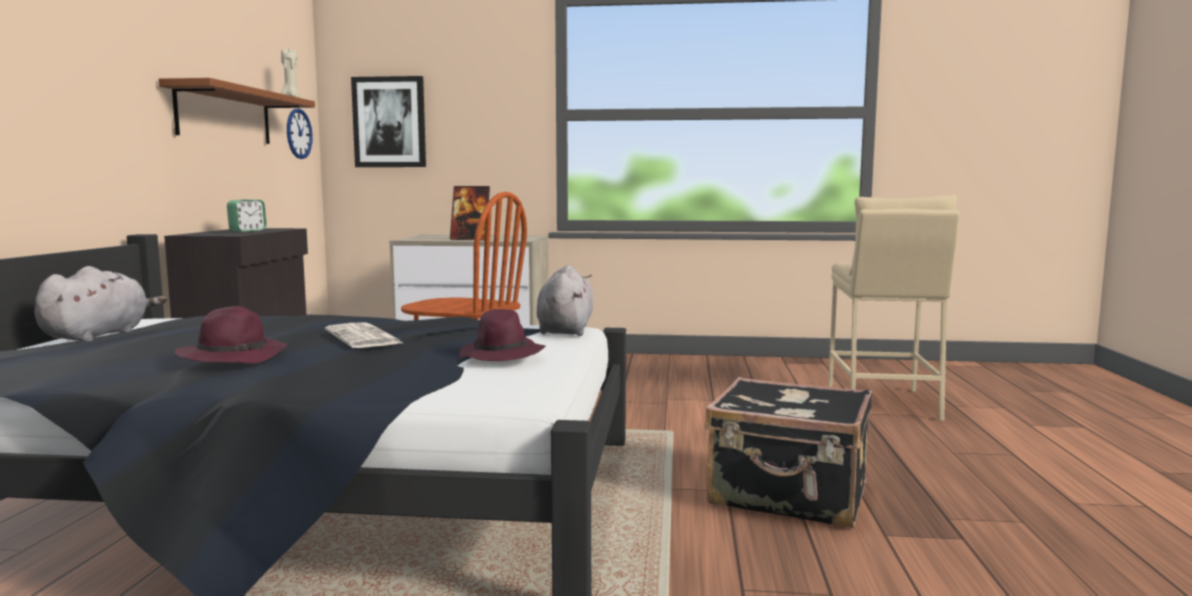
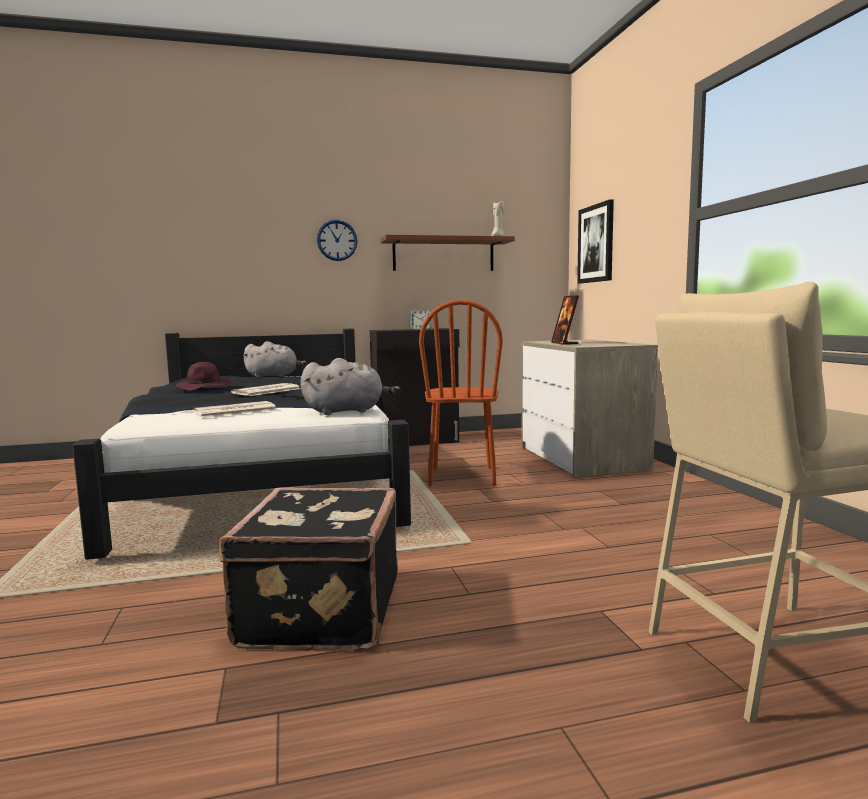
camera: 70 degrees right, 0 degrees up
wall clock [287,108,313,159] -> wall clock moved to [317,220,357,261]
purple hat [459,309,546,361] -> newspaper [194,401,277,418]

